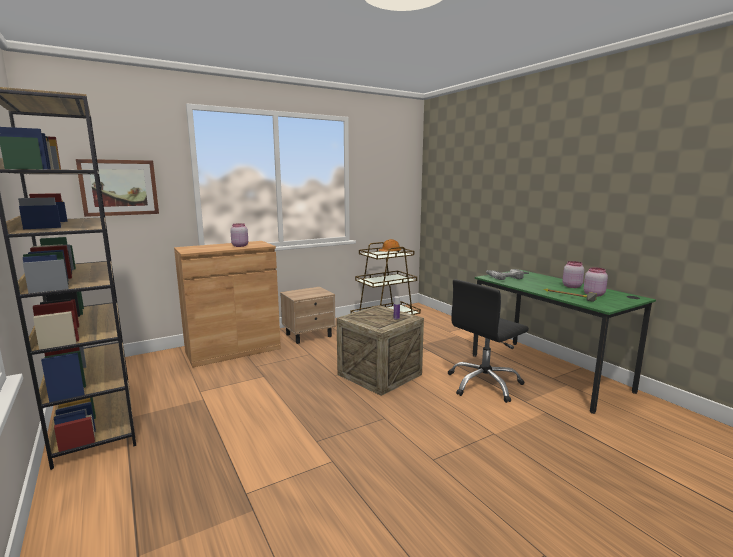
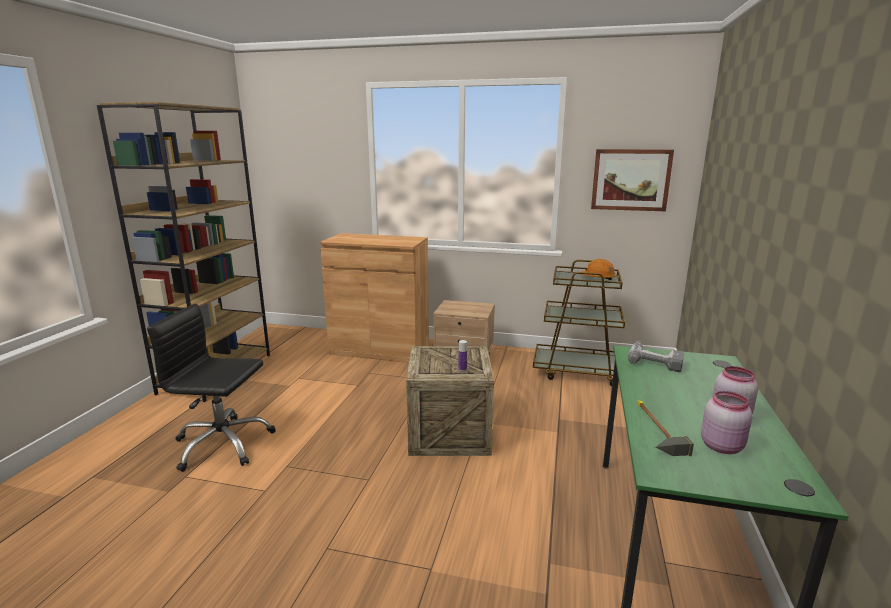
camera: 45 degrees right, 5 degrees up
picture [76,159,159,217] -> picture moved to [591,149,674,211]
pink jar [230,223,248,247] -> none
black office chair [448,279,529,403] -> black office chair moved to [147,304,276,472]

